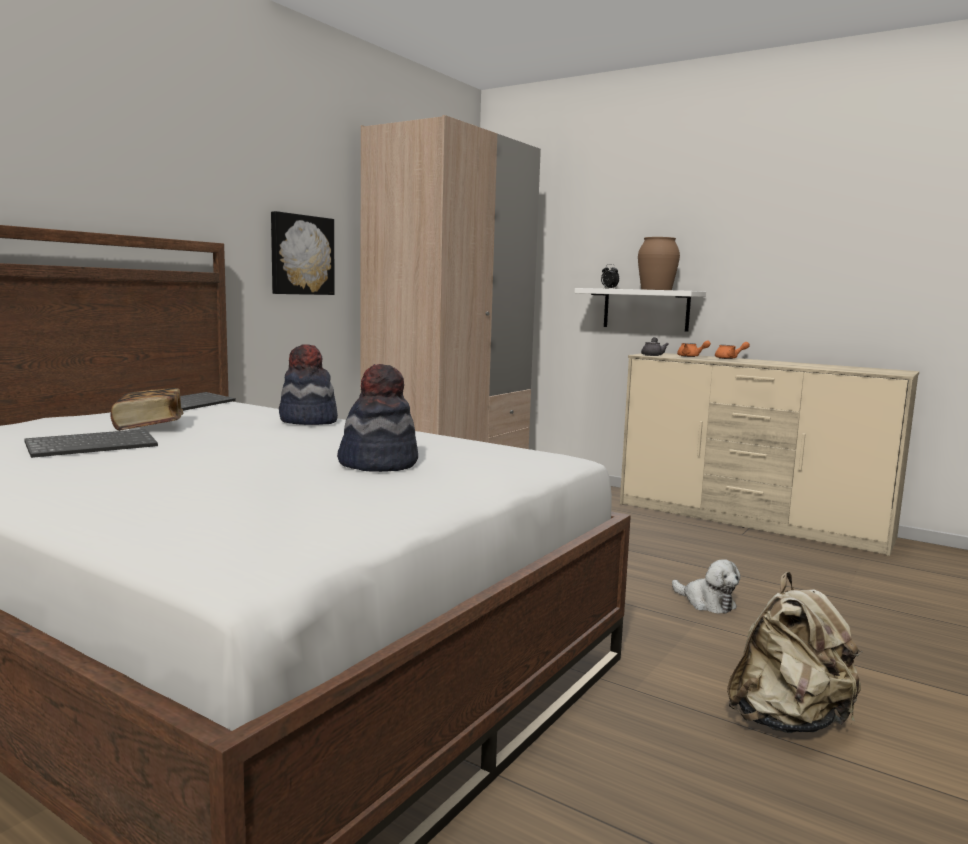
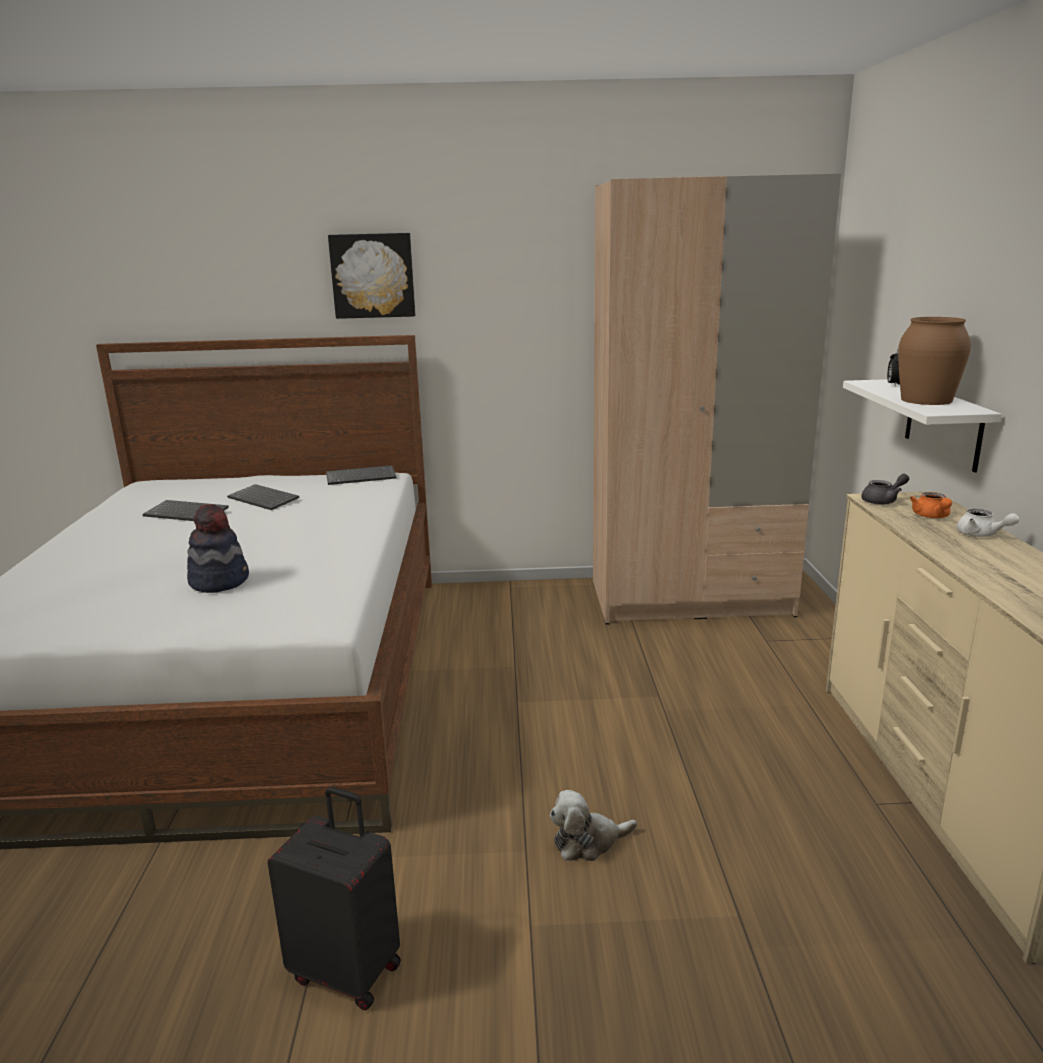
camera: 55 degrees right, 10 degrees up
book [111,388,184,431] -> keyboard [227,484,299,510]
picture [271,211,335,295] -> picture moved to [328,233,415,319]
hat [279,344,338,425] -> none
plush toy [672,559,741,614] -> plush toy turned 60 degrees clockwise [550,790,637,861]
orange teapot [715,342,750,359] -> white teapot [957,509,1019,537]
beige backpack [727,572,863,733] -> black suitcase [268,787,401,1010]

